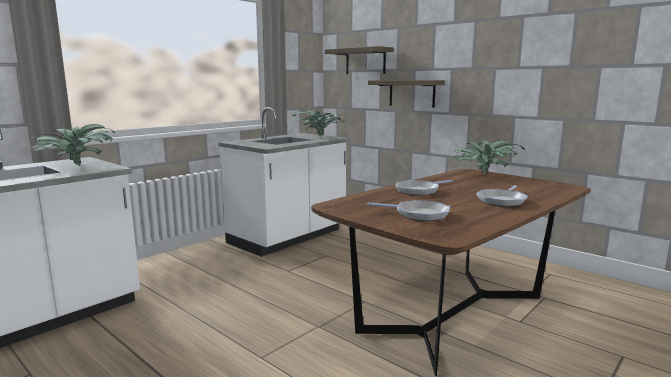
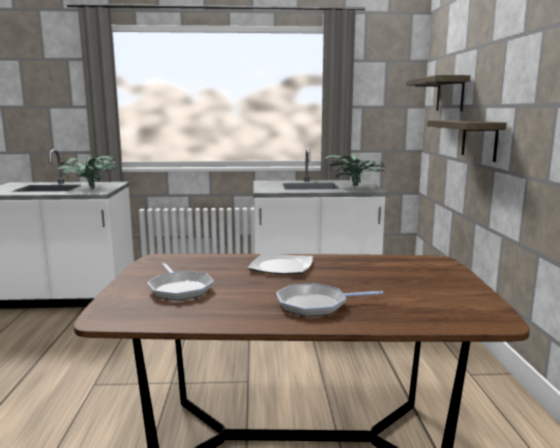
camera: 45 degrees right, 0 degrees up
frying pan [395,180,453,196] -> plate [248,253,313,274]
potted plant [451,140,526,174] -> none

